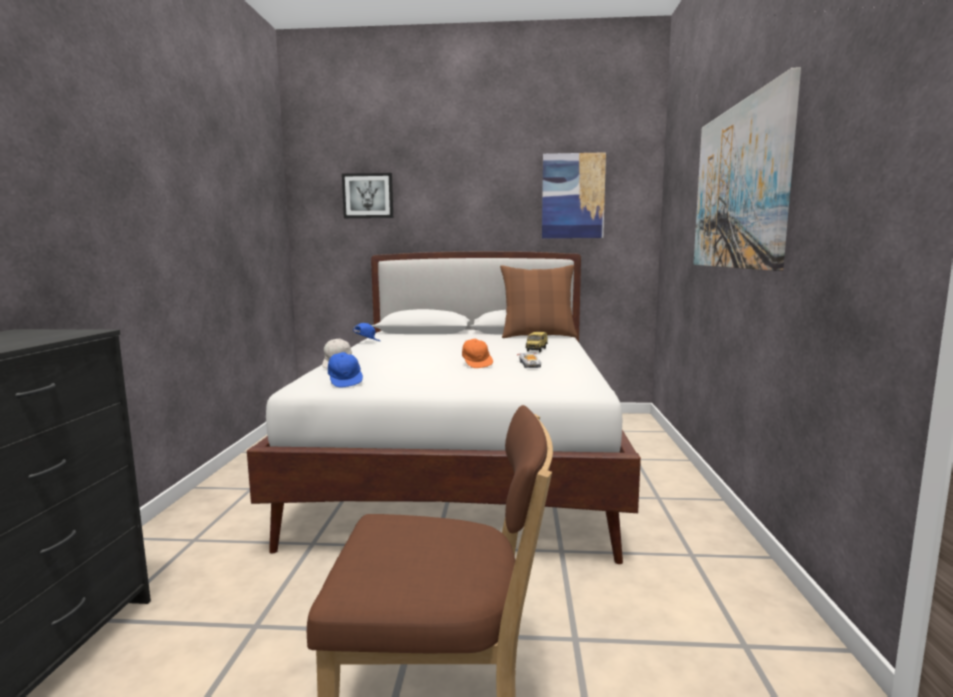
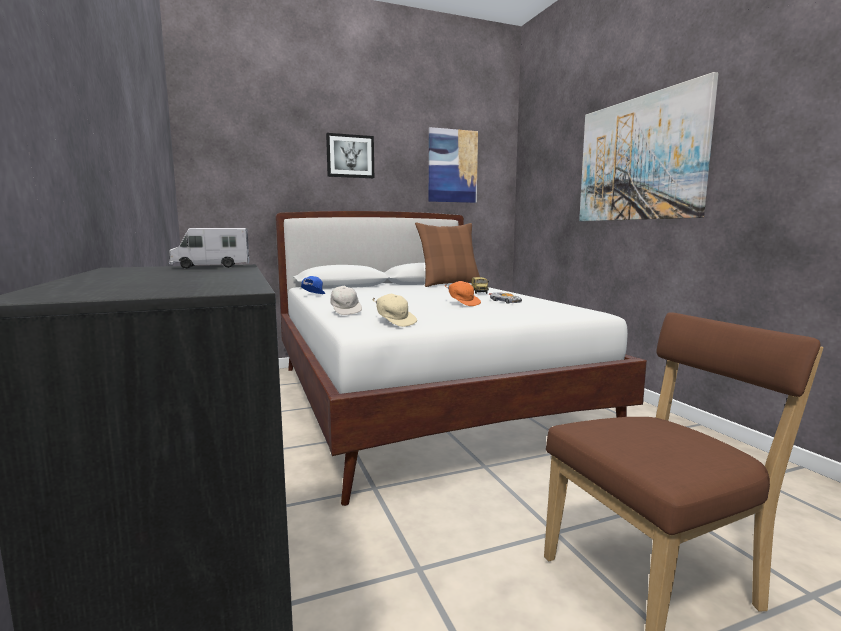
camera: 25 degrees left, 0 degrees up
blue cap [328,352,363,387] -> beige cap [372,294,417,327]
picture [342,173,393,218] -> picture moved to [326,133,374,178]
none -> toy truck [169,228,250,269]

